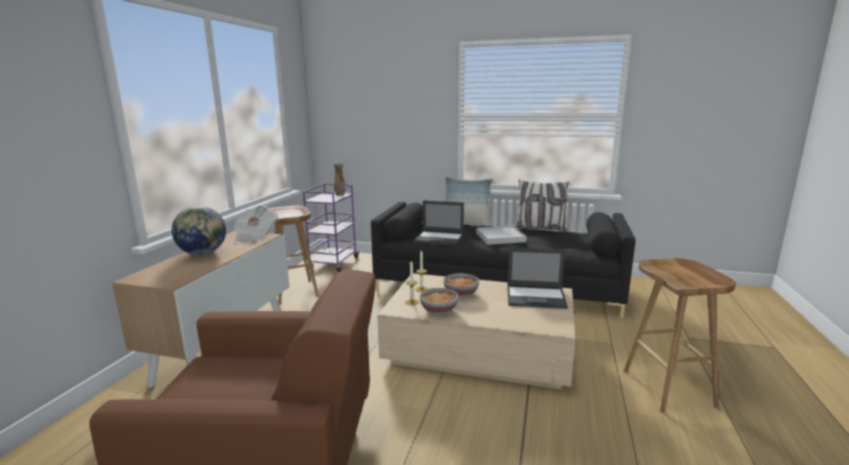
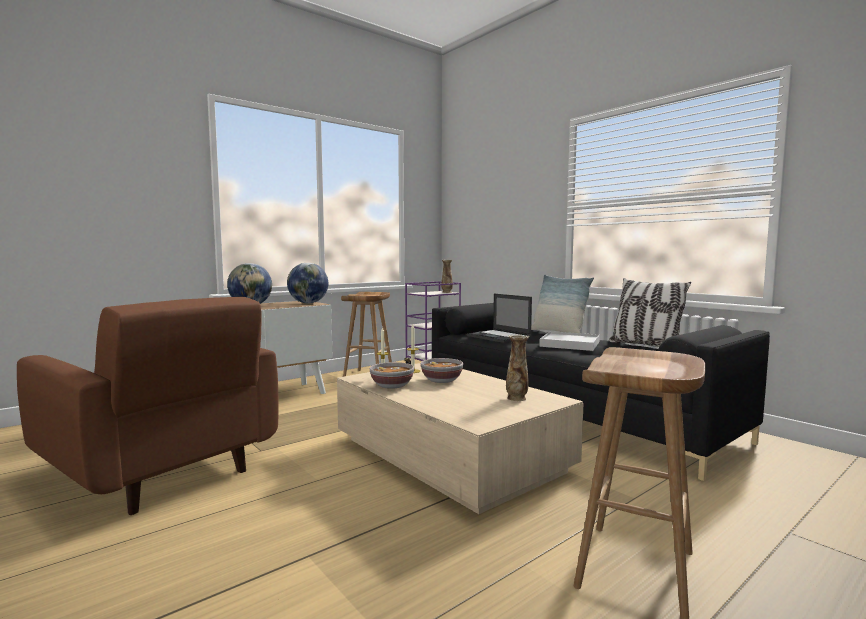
camera: 35 degrees right, 10 degrees down
newspaper [232,205,278,243] -> globe [287,263,328,303]
laptop [507,248,568,309] -> vase [506,334,530,401]

